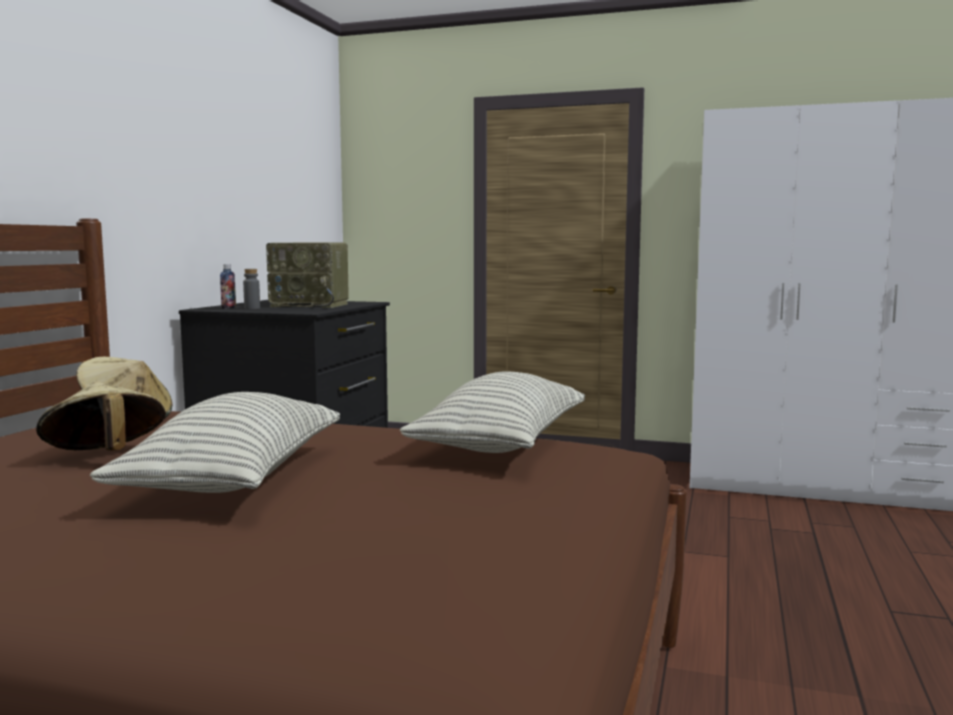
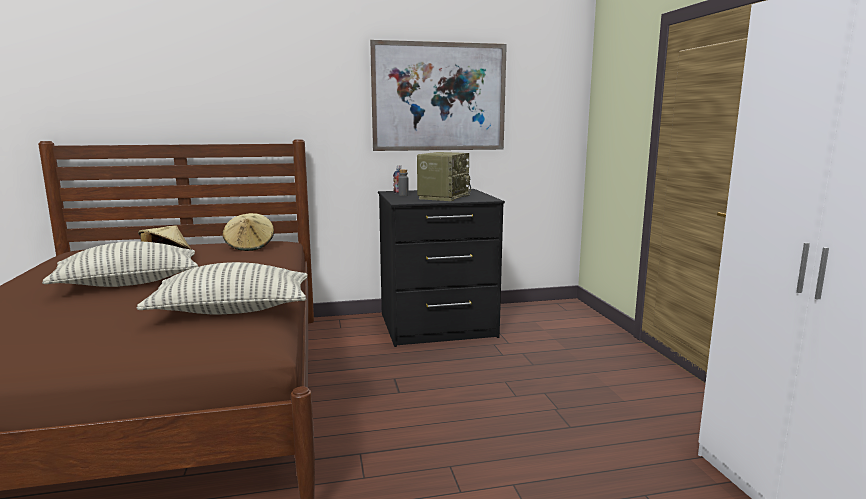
camera: 60 degrees right, 5 degrees up
radio [266,243,349,308] -> radio turned 135 degrees counterclockwise [417,152,471,201]
none -> picture [370,40,507,151]

